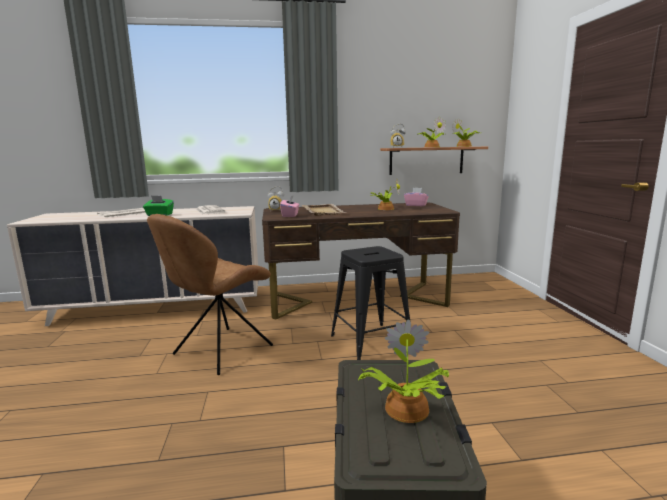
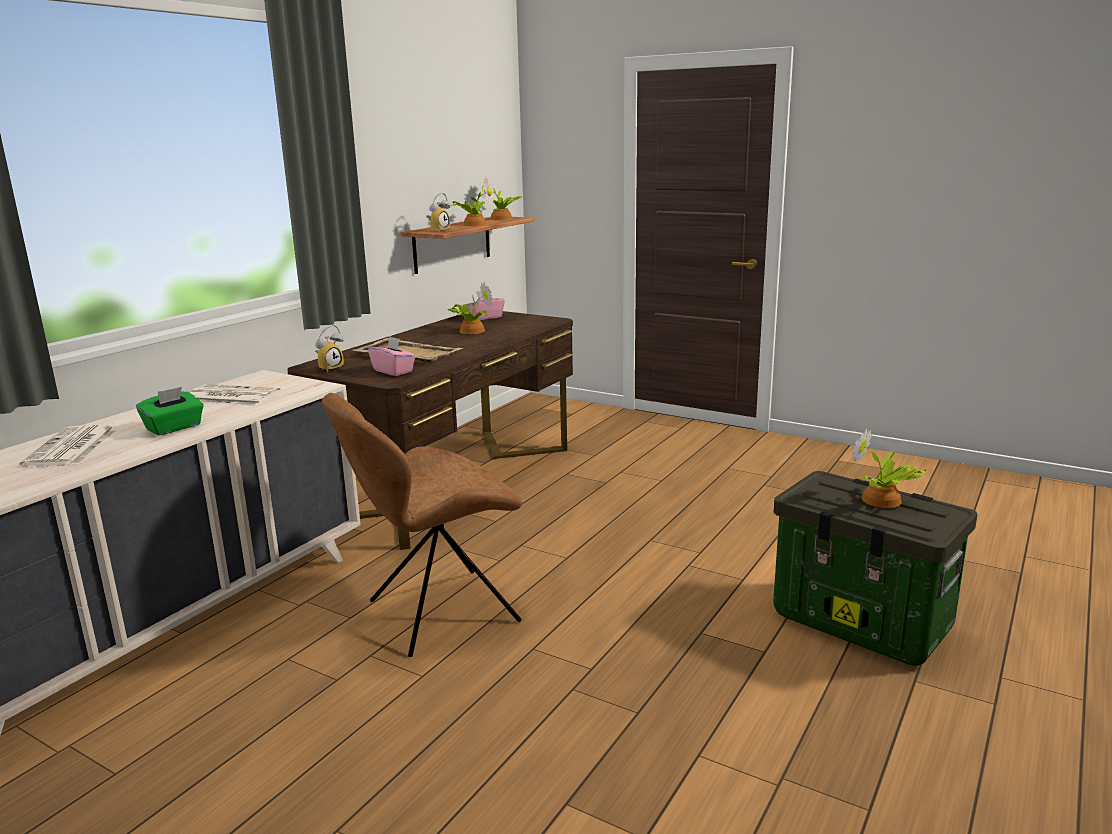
camera: 50 degrees left, 5 degrees up
brown chair [147,214,273,375] -> brown chair turned 75 degrees clockwise [322,393,523,657]
black stool [331,246,410,360] -> none

